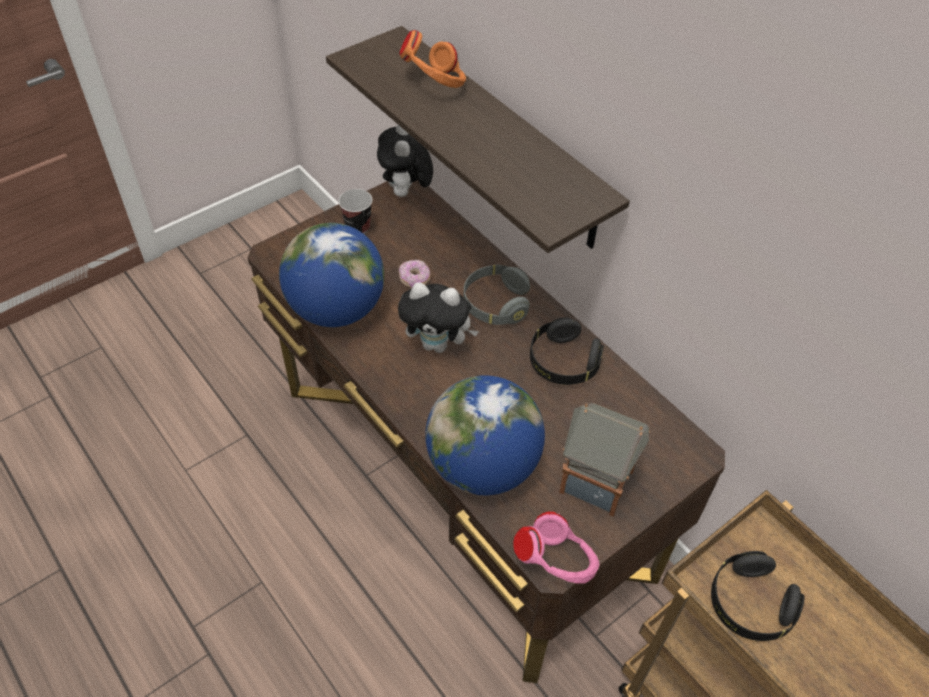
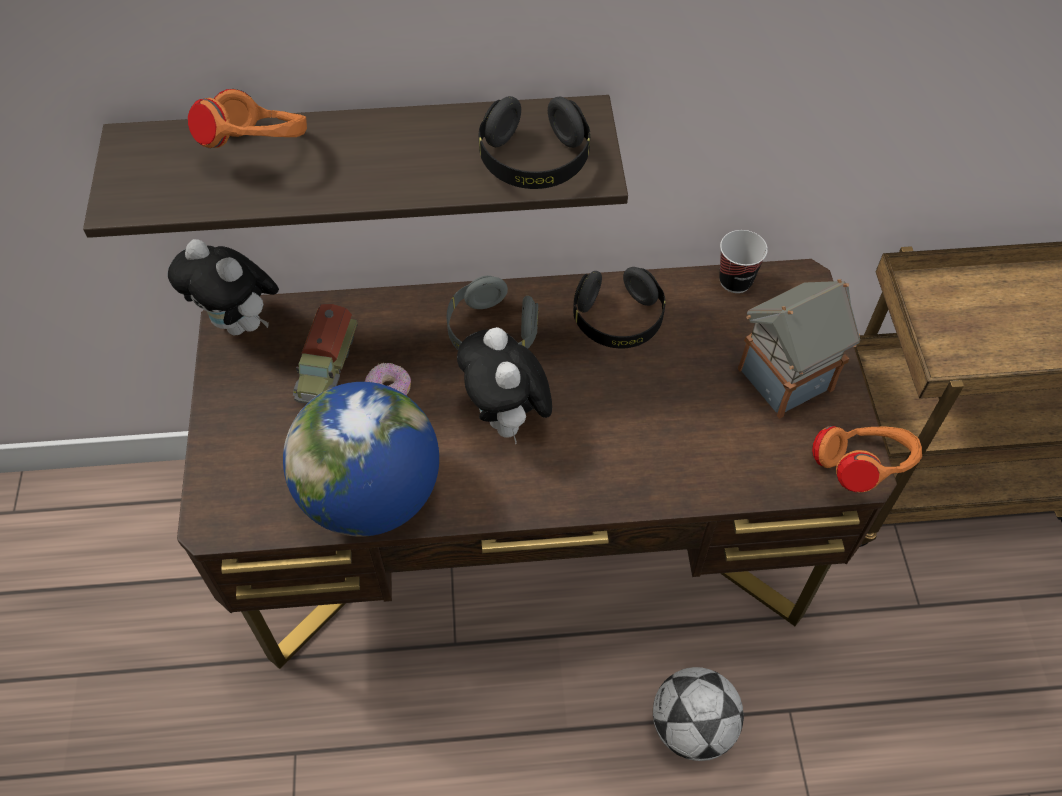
camera: 55 degrees left, 5 degrees up
cup [338,189,372,234] -> cup moved to [719,230,768,293]
plush toy [398,282,479,353] -> plush toy turned 120 degrees clockwise [457,327,552,444]
globe [425,375,545,495] -> none
pink headphones [513,512,599,583] -> orange headphones [812,426,922,492]
black headphones [711,551,805,641] -> black headphones moved to [478,96,591,189]
none -> toy truck [293,304,358,404]
none -> football [653,667,744,761]

